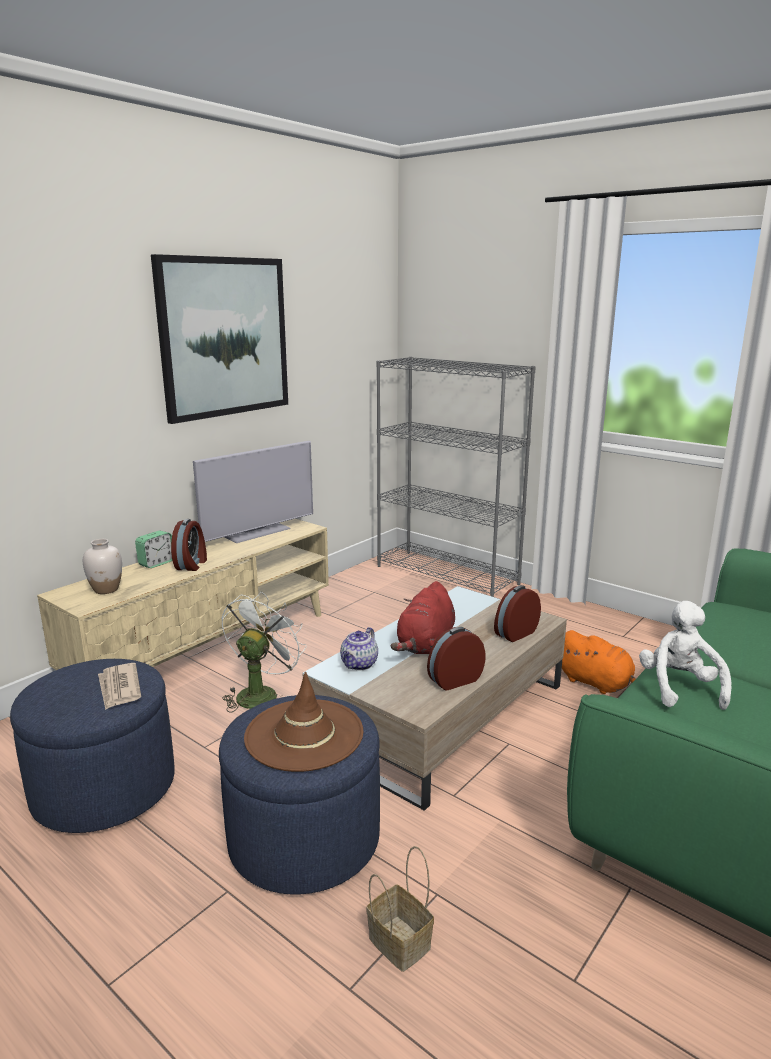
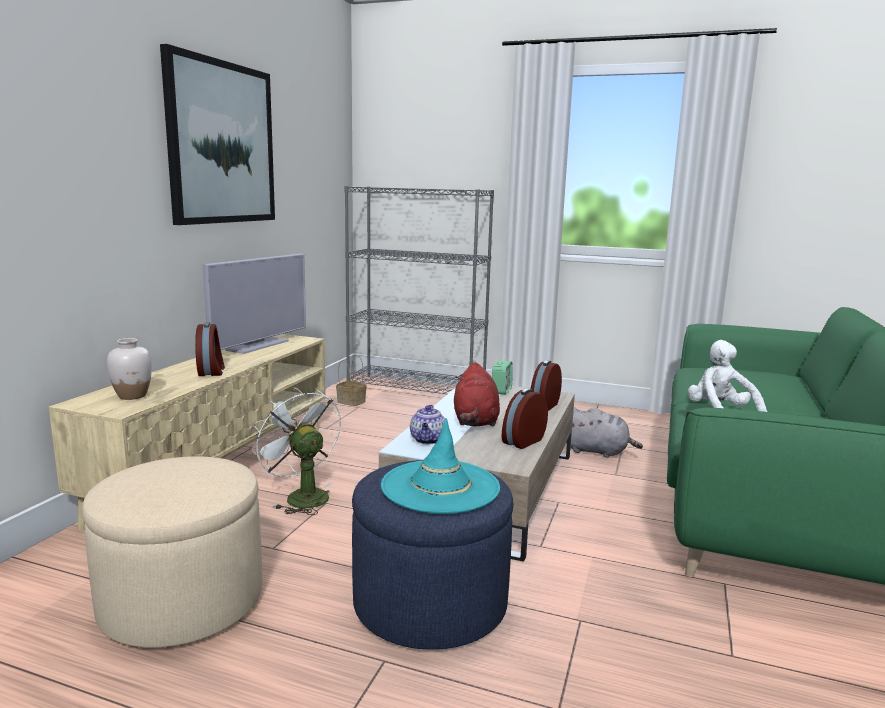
camera: 20 degrees left, 5 degrees down
blue ottoman [10,659,175,833] -> beige ottoman [82,456,263,648]
newspaper [98,663,141,710] -> none
alarm clock [135,531,173,568] -> alarm clock moved to [492,361,513,395]
white fan [221,592,306,713] -> white fan turned 45 degrees counterclockwise [252,388,341,515]
brown hat [244,671,363,772] -> turquoise hat [381,418,500,514]
basket [367,846,434,972] -> basket moved to [336,355,367,406]
orange plush toy [562,630,636,694] -> grey plush toy [566,407,643,458]

